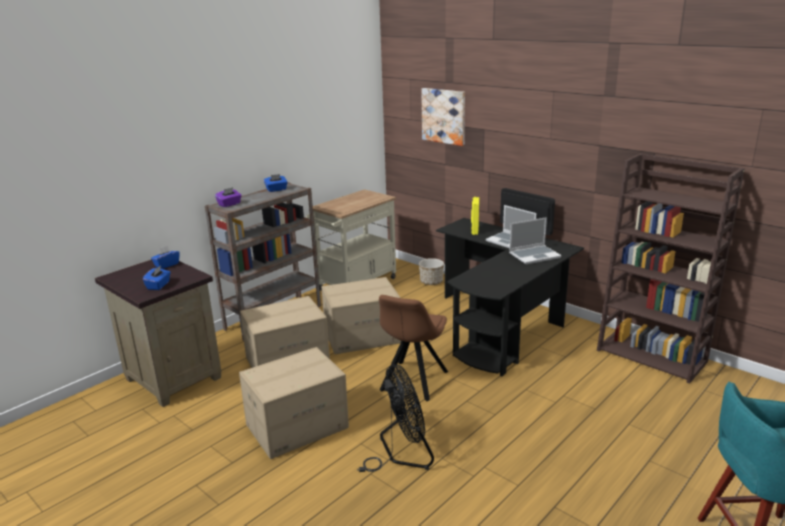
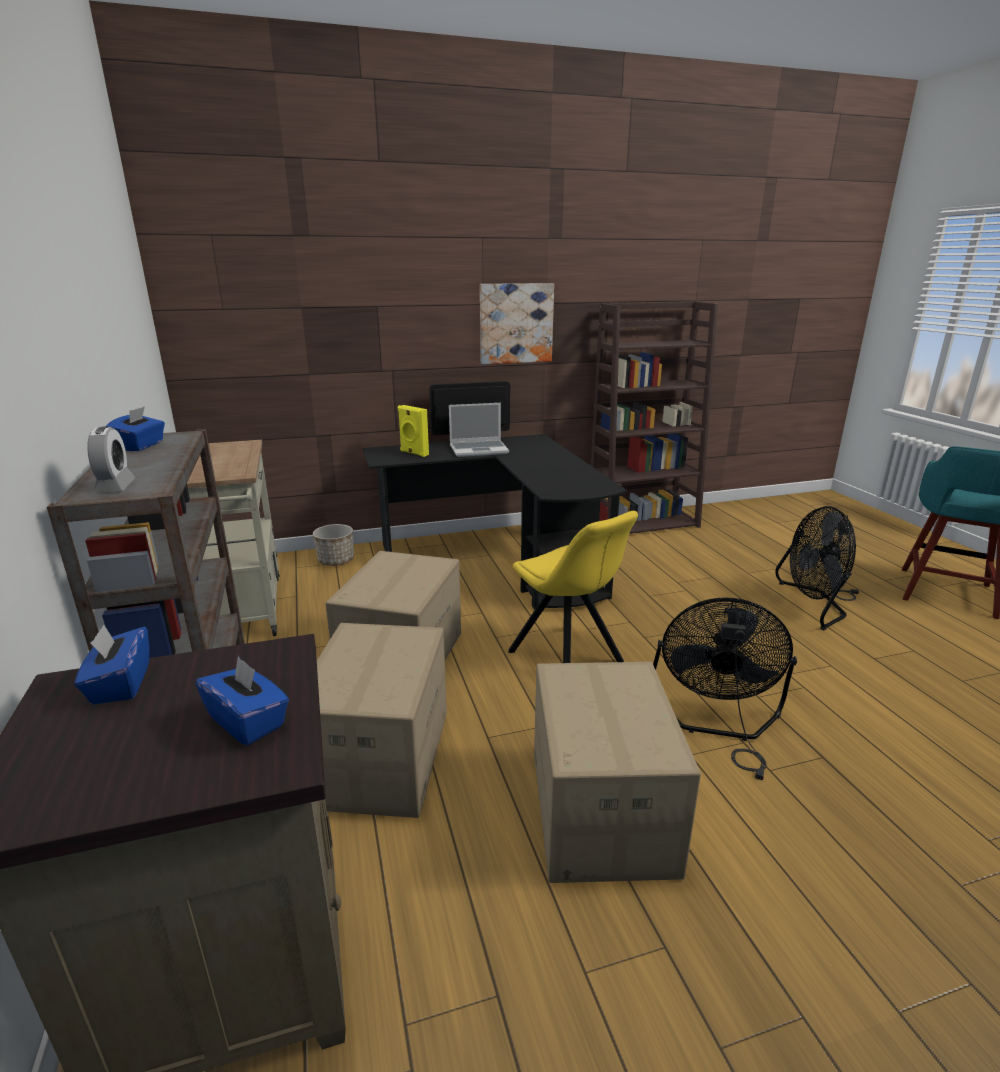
camera: 60 degrees left, 0 degrees up
purple tissue box [215,187,242,207] -> alarm clock [87,426,136,492]
brown chair [379,295,448,401] -> yellow chair [508,511,638,663]
picture [421,88,465,146] -> picture moved to [480,283,554,364]
laptop [509,217,562,264] -> none
none -> black fan [775,506,860,630]

